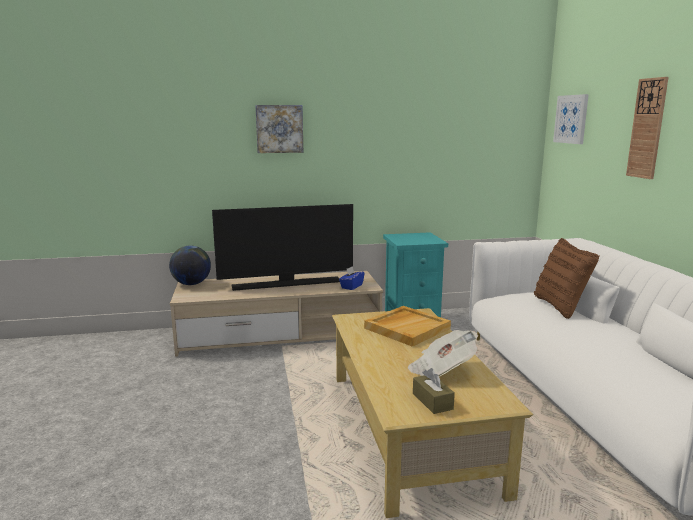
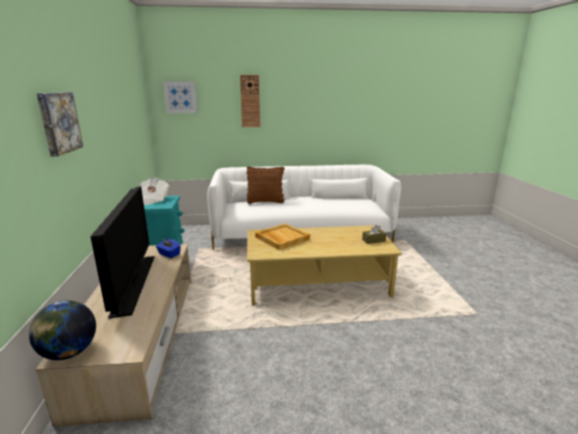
camera: 85 degrees left, 5 degrees up
newspaper [408,330,478,376] -> newspaper moved to [140,178,169,205]

